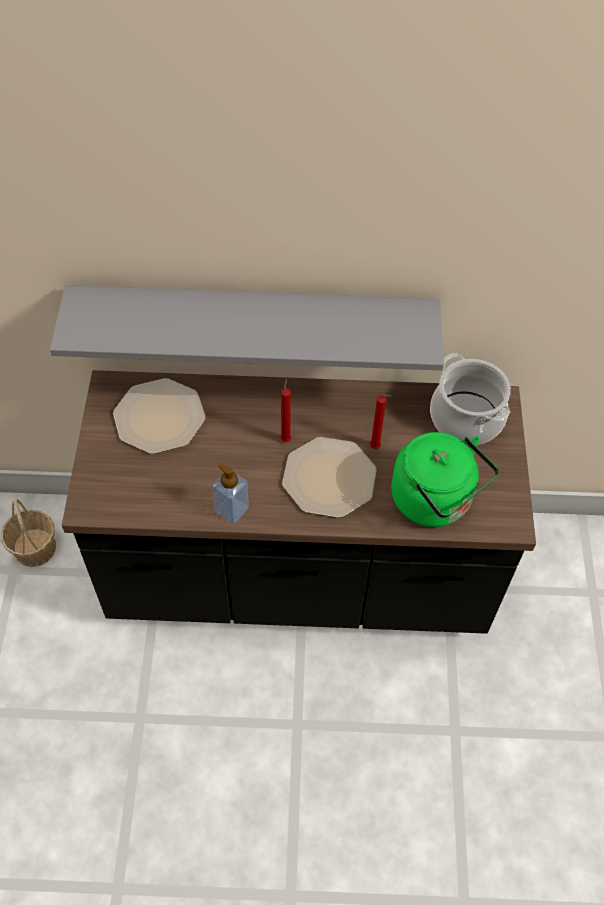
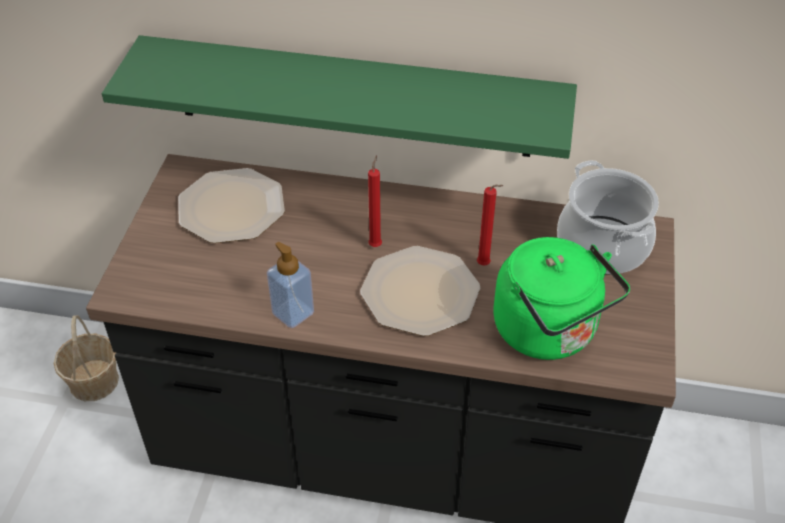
camera: 10 degrees right, 10 degrees down
grey shelf [50,285,444,371] -> green shelf [102,35,577,159]

